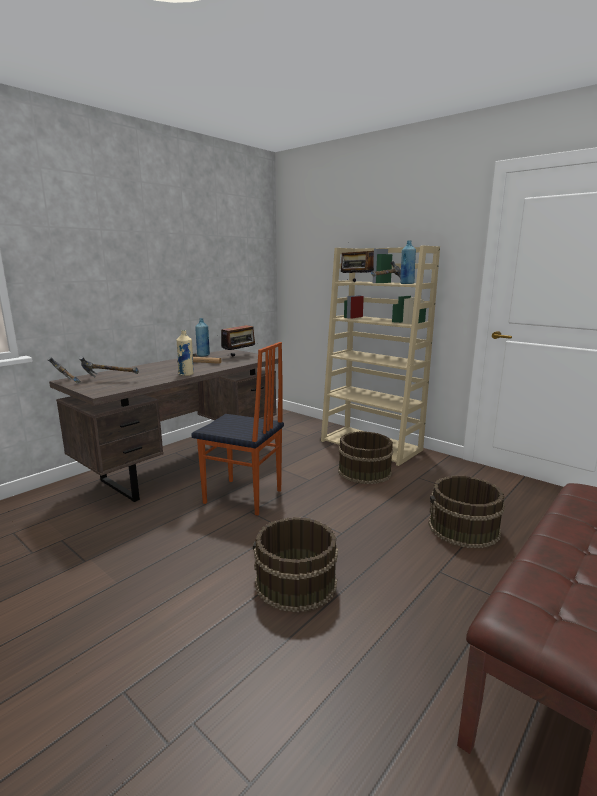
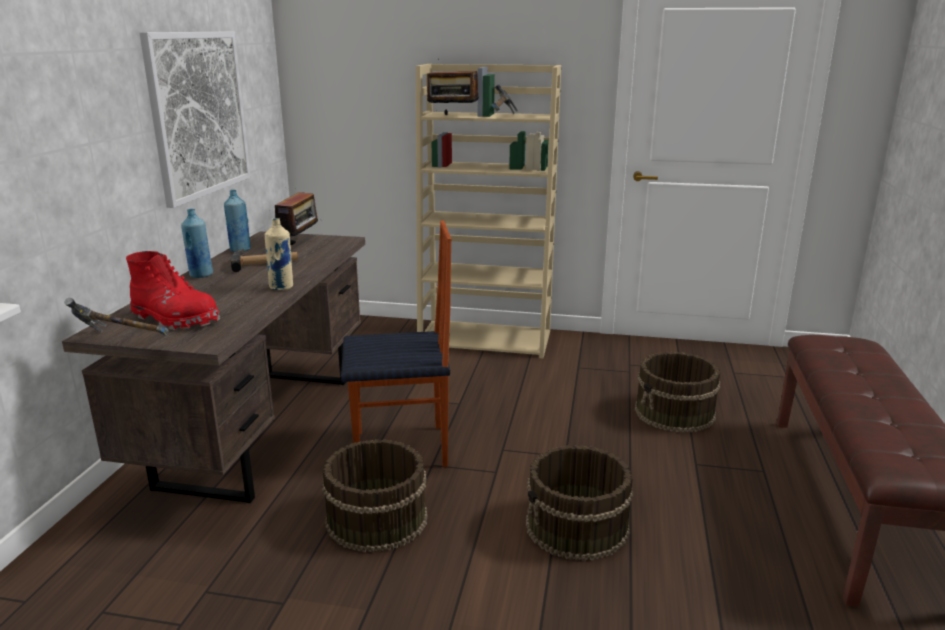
camera: 30 degrees left, 5 degrees up
hammer [79,356,139,378] -> red boot [126,251,220,330]
brown bucket [338,431,393,484] -> brown bucket moved to [322,439,428,553]
blue bottle [400,240,416,284] -> blue bottle moved to [181,209,213,278]
none -> picture [139,32,251,208]

